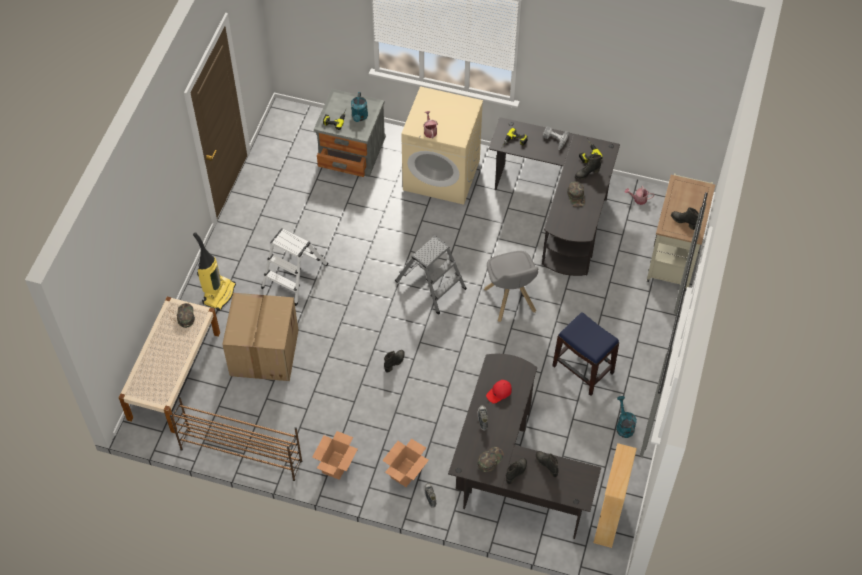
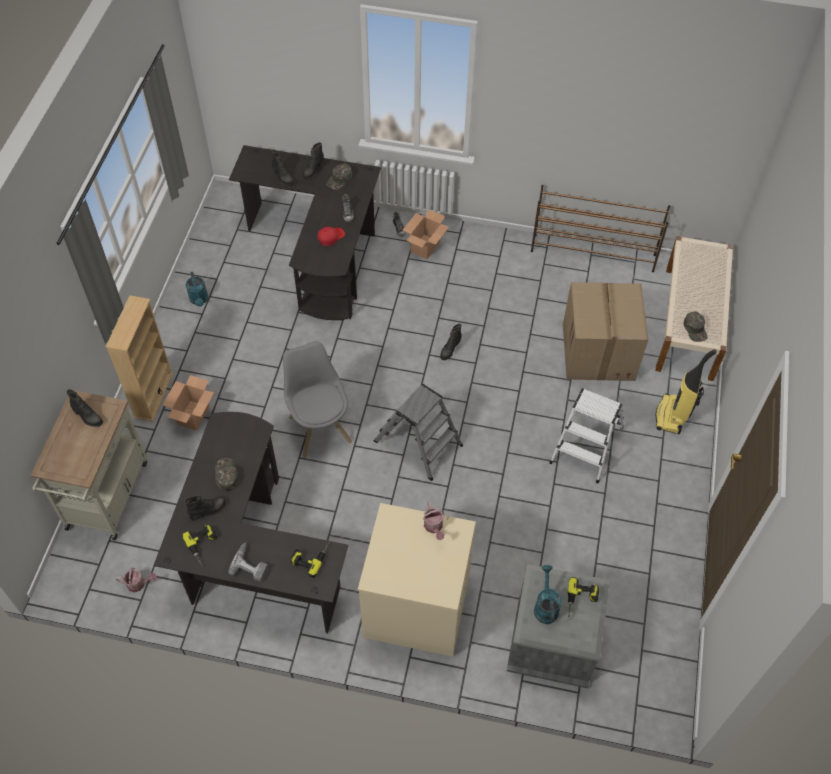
camera: 175 degrees right, 0 degrees up
cardboard box [312,431,358,480] -> cardboard box moved to [162,375,214,431]
stool [552,312,619,396] -> none
beige bookcase [593,443,637,548] -> beige bookcase moved to [106,295,173,422]

